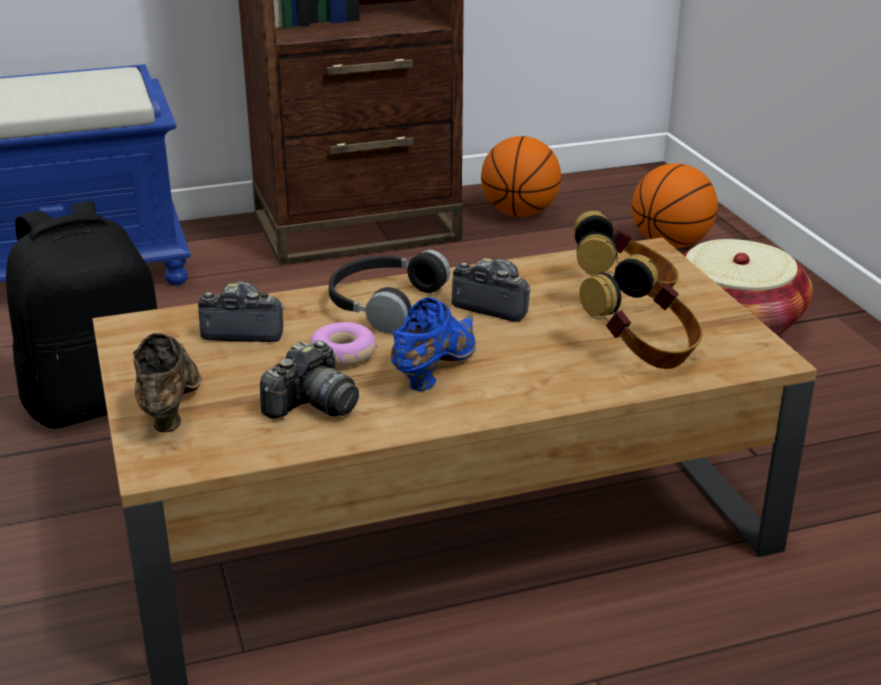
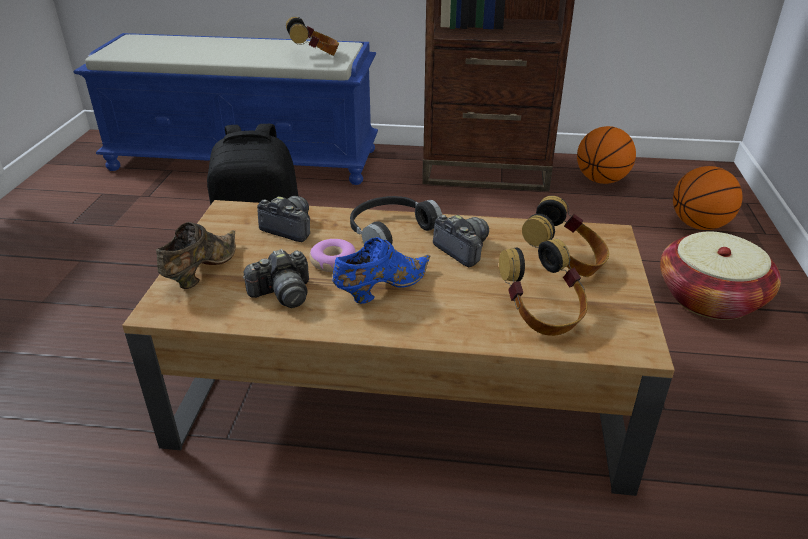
camera: 25 degrees right, 5 degrees up
none -> headphones [286,17,339,56]

